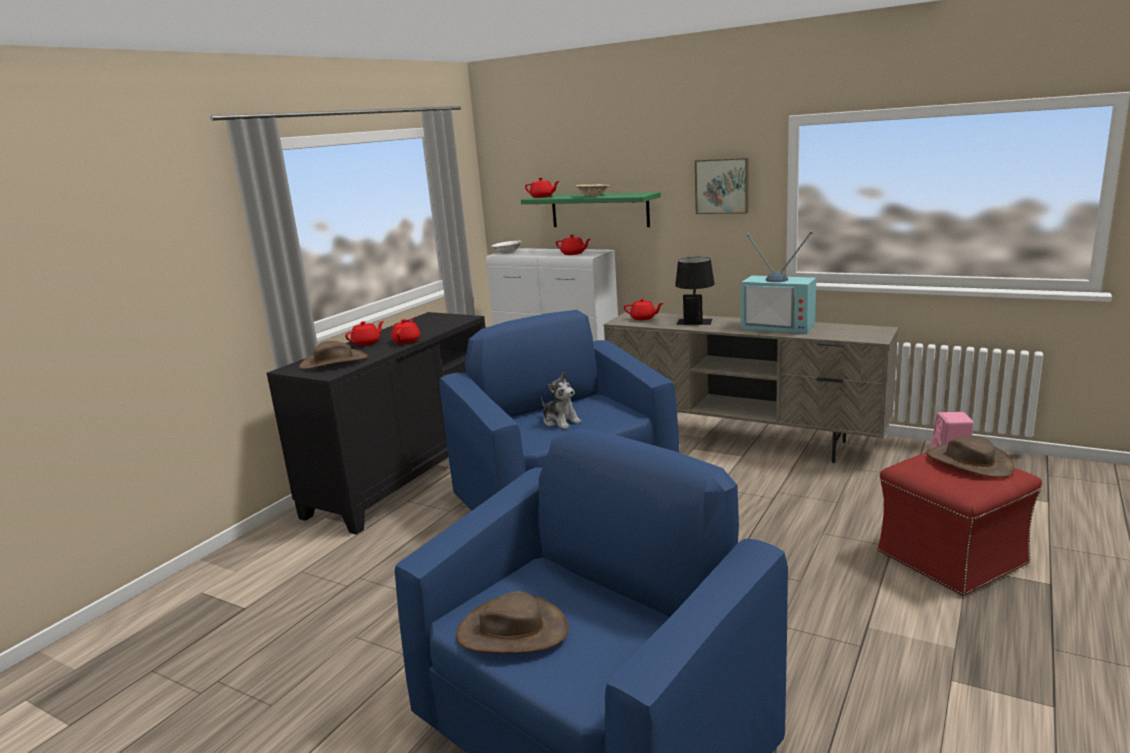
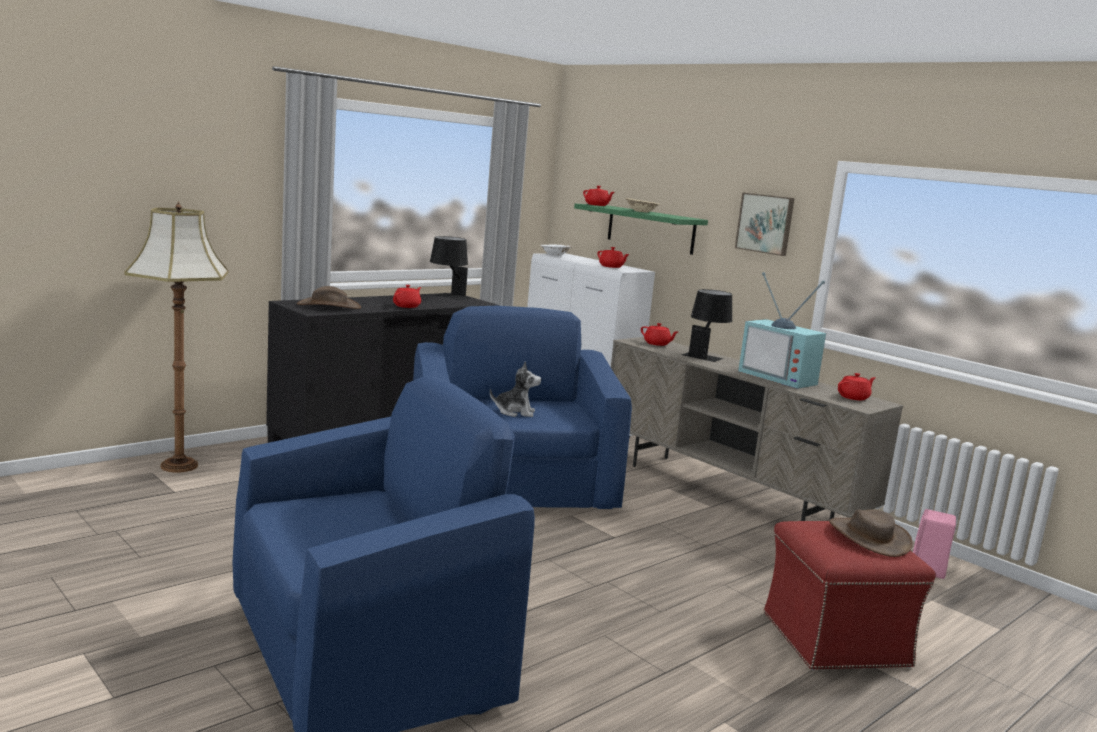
camera: 15 degrees right, 5 degrees down
red teapot [345,321,384,346] -> red teapot moved to [838,373,876,400]
brown hat [456,591,568,654] -> none
plush toy [541,373,582,429] -> plush toy turned 60 degrees counterclockwise [490,361,541,417]
none -> floor lamp [124,201,228,473]
none -> black table lamp [430,236,471,300]

